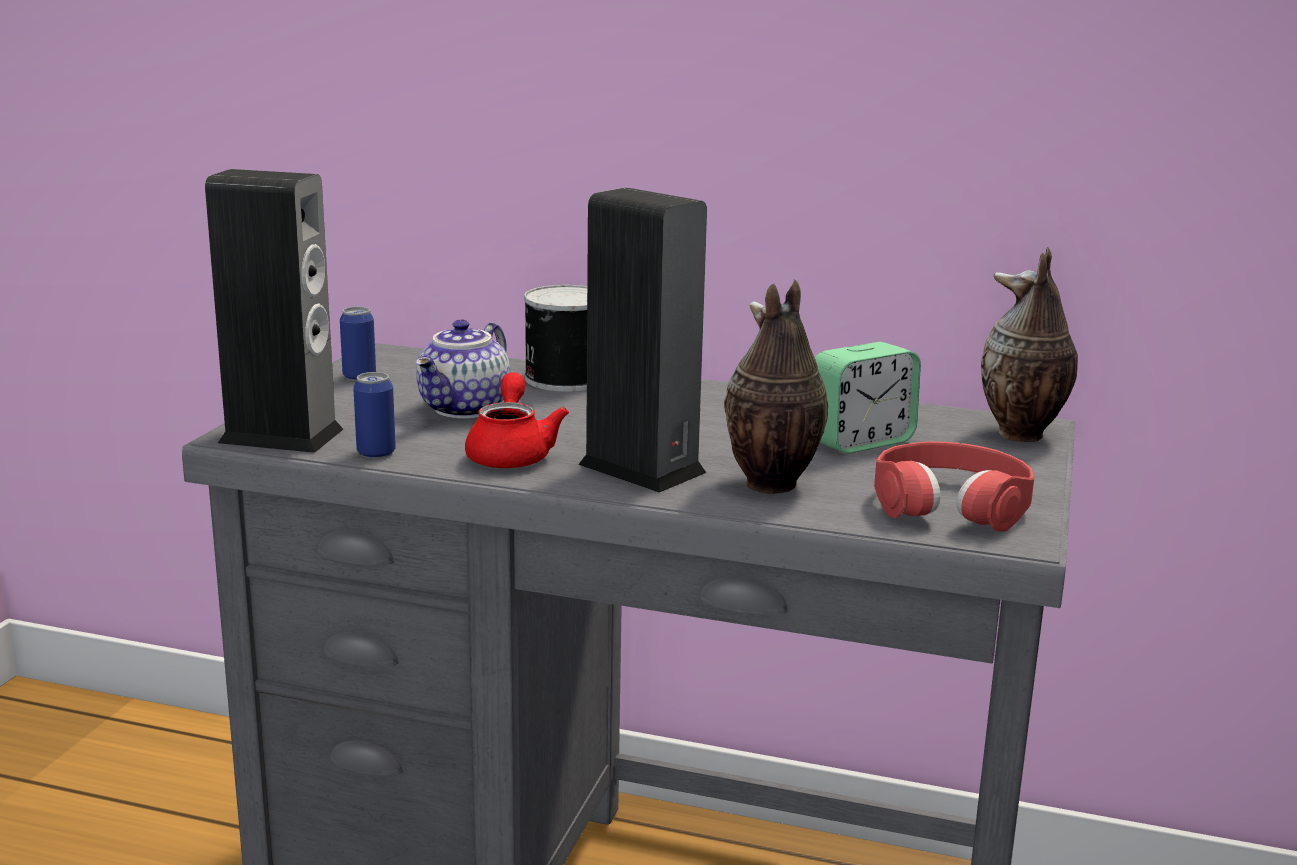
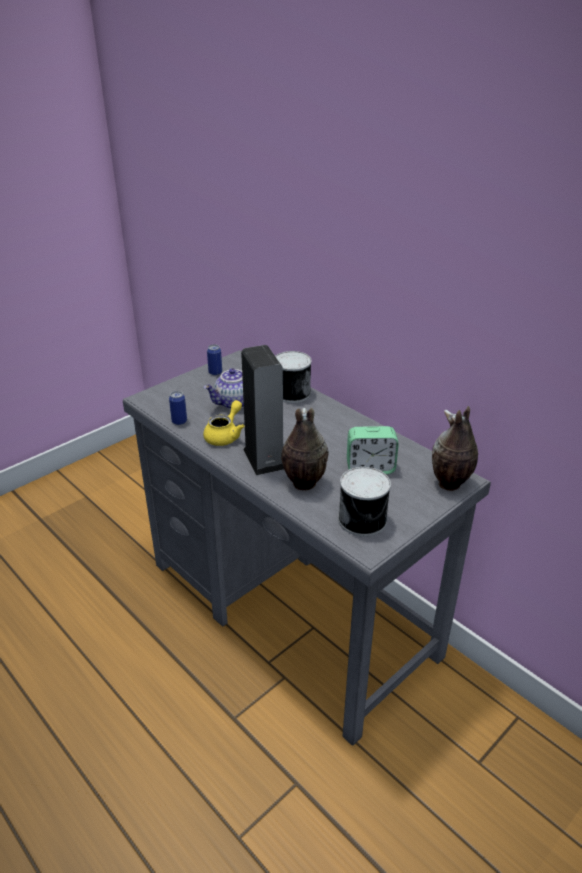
camera: 30 degrees right, 15 degrees up
speaker [205,169,344,453] -> none
red teapot [465,372,569,468] -> yellow teapot [203,400,245,446]
red headphones [874,441,1034,531] -> can [338,467,391,537]

